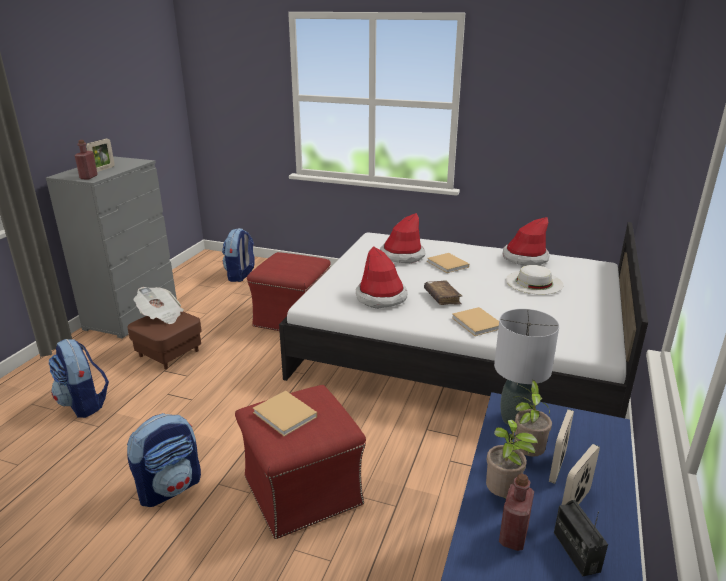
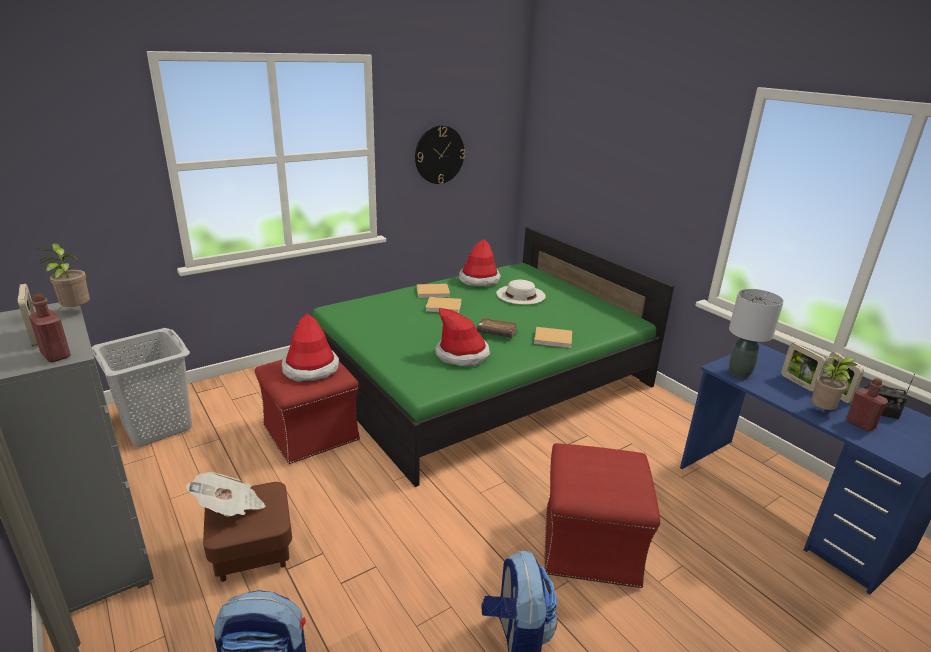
camera: 55 degrees left, 0 degrees up
backpack [222,228,255,282] -> grey laundry basket [91,328,192,447]
beige book [253,391,317,436] -> beige book moved to [416,284,450,298]
white bed [279,222,648,418] -> green bed [313,227,674,487]
hat [380,213,425,263] -> hat moved to [282,314,339,382]
potted plant [513,380,552,457] -> potted plant moved to [37,243,90,310]
none -> wall clock [415,125,465,184]

